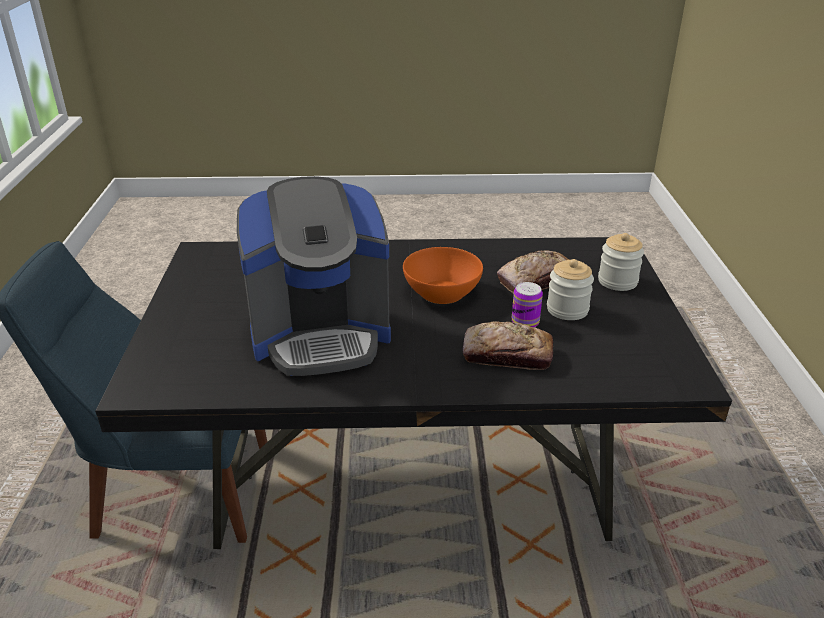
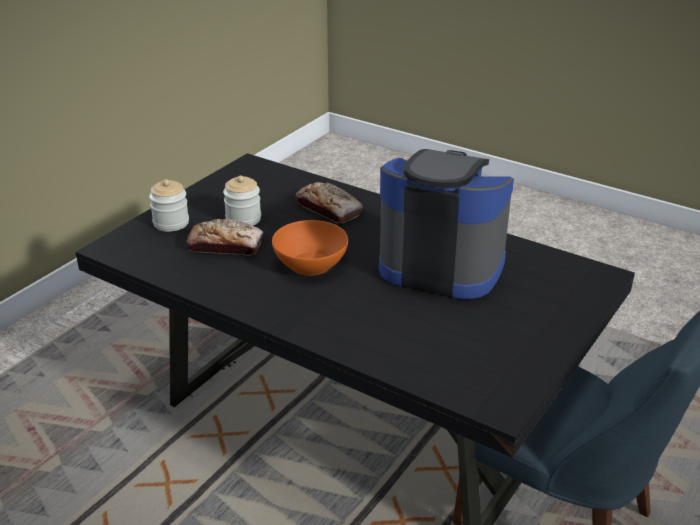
camera: 145 degrees left, 0 degrees up
can [512,282,543,327] -> none

